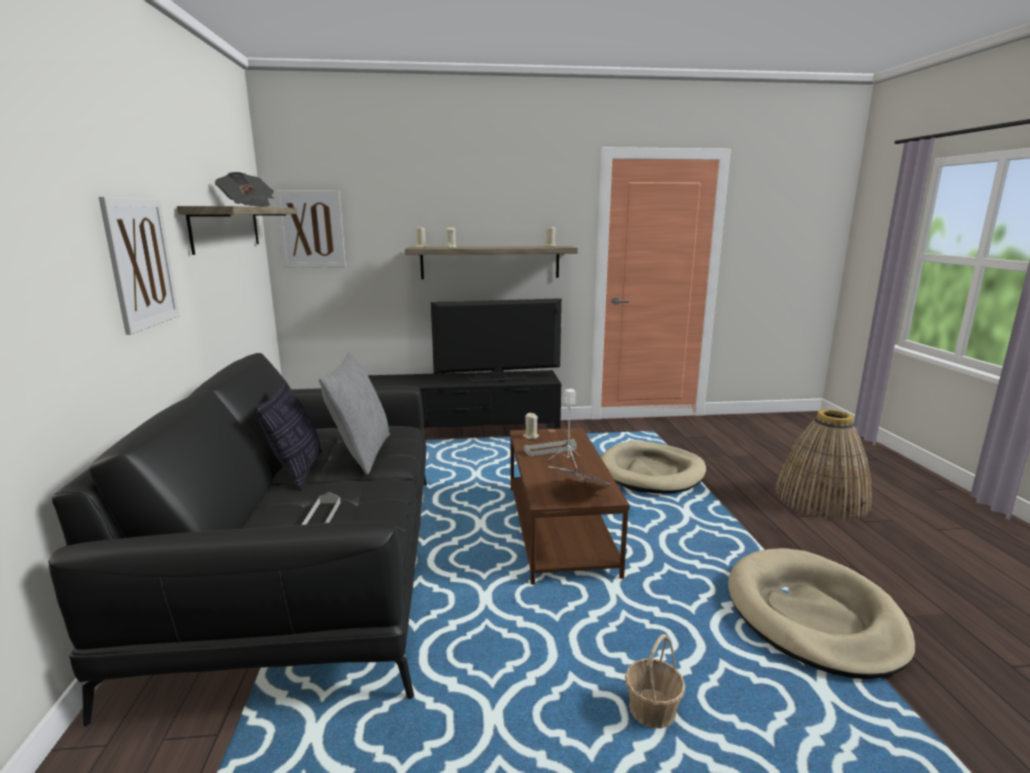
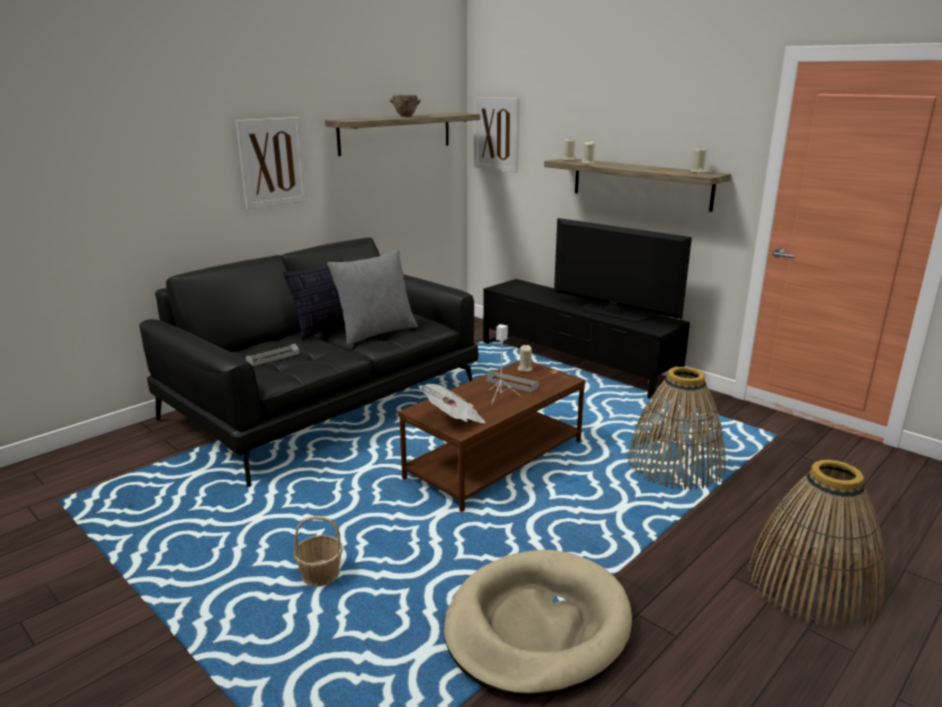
camera: 50 degrees right, 5 degrees up
newspaper [215,172,274,207] -> brown bowl [390,95,421,117]
beige dog bed [601,441,706,493] -> basket [627,367,725,490]

